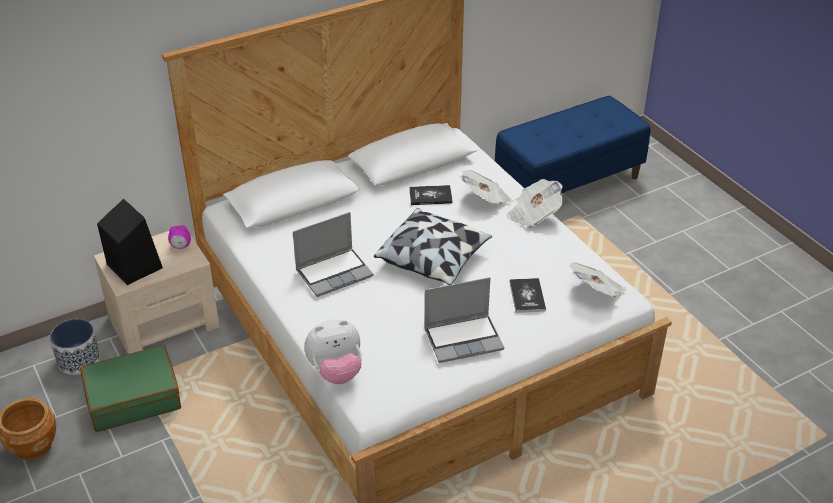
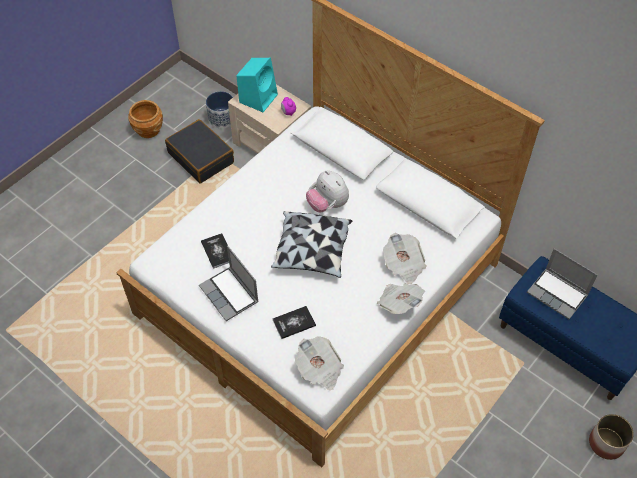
camera: 70 degrees right, 15 degrees up
green suitcase [80,345,181,432] -> black suitcase [165,119,234,183]
black speaker [97,199,163,285] -> turquoise speaker [237,58,278,112]
laptop [293,212,373,297] -> laptop moved to [527,248,598,319]
plush toy [304,319,362,384] -> plush toy moved to [306,171,349,213]
book [409,185,453,205] -> book moved to [201,233,229,269]
none -> planter [589,414,634,460]

